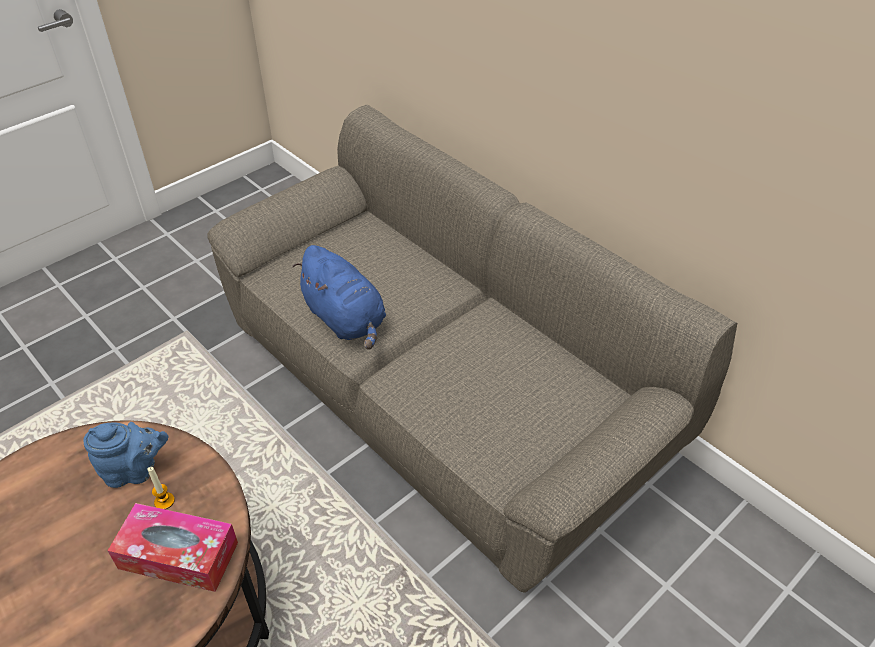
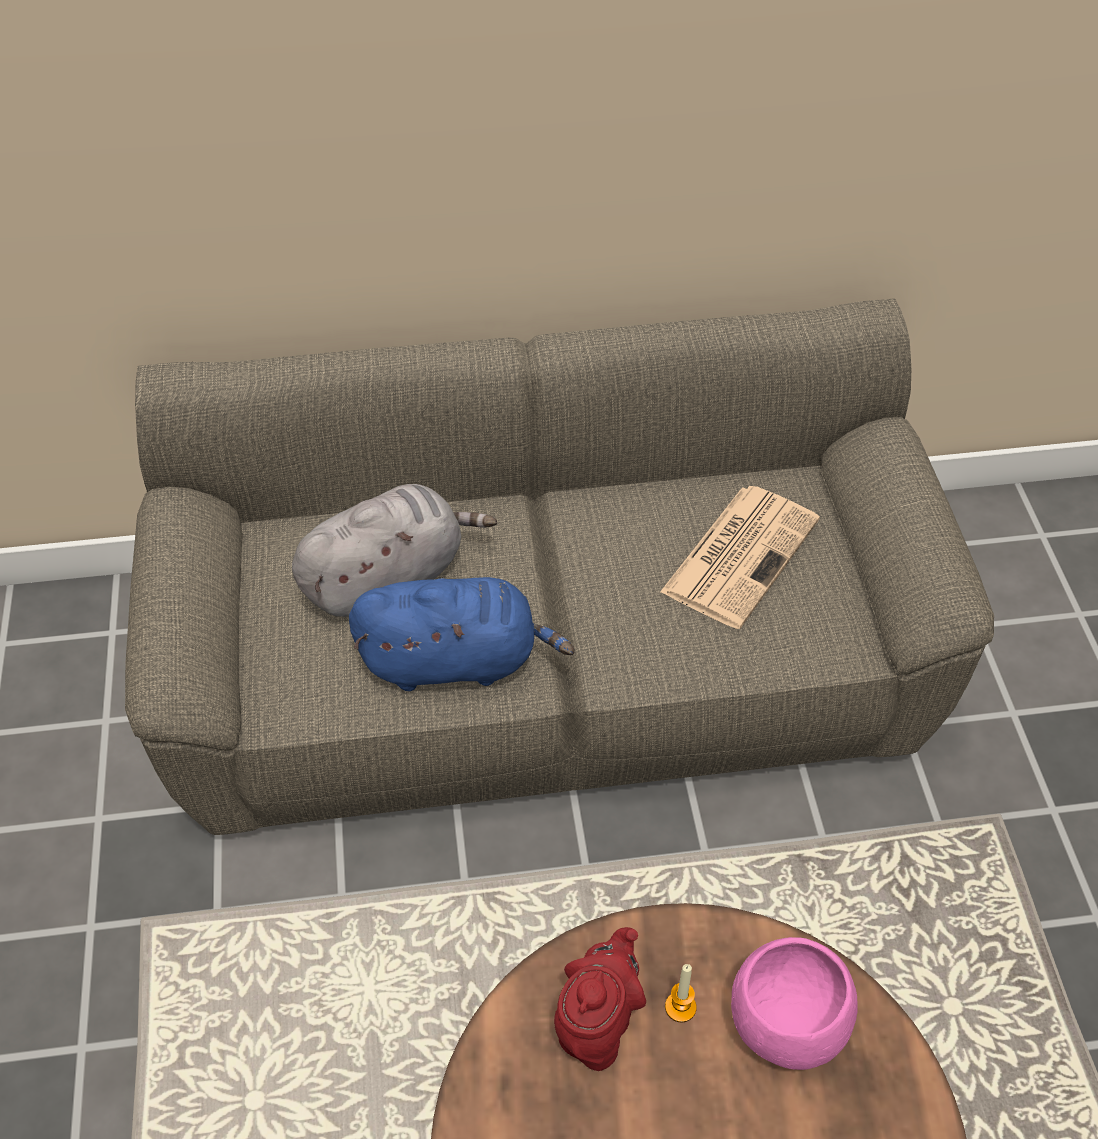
camera: 55 degrees left, 5 degrees up
blue teapot [83,422,168,488] -> red teapot [554,927,646,1071]
tissue box [108,503,238,592] -> pink bowl [731,937,857,1070]
none -> grey plush toy [292,484,497,617]
none -> newspaper [660,486,820,629]

